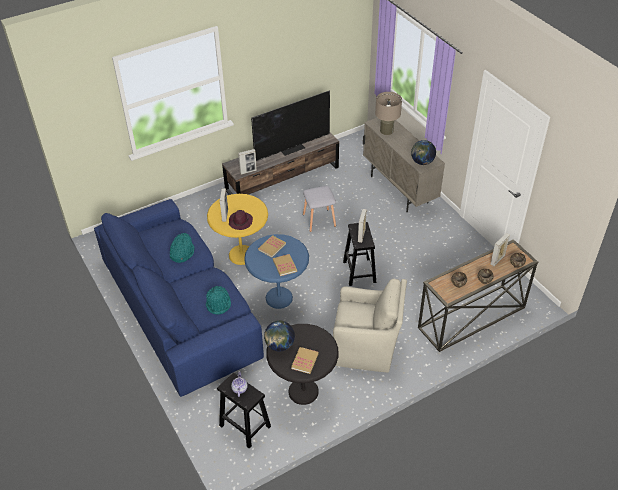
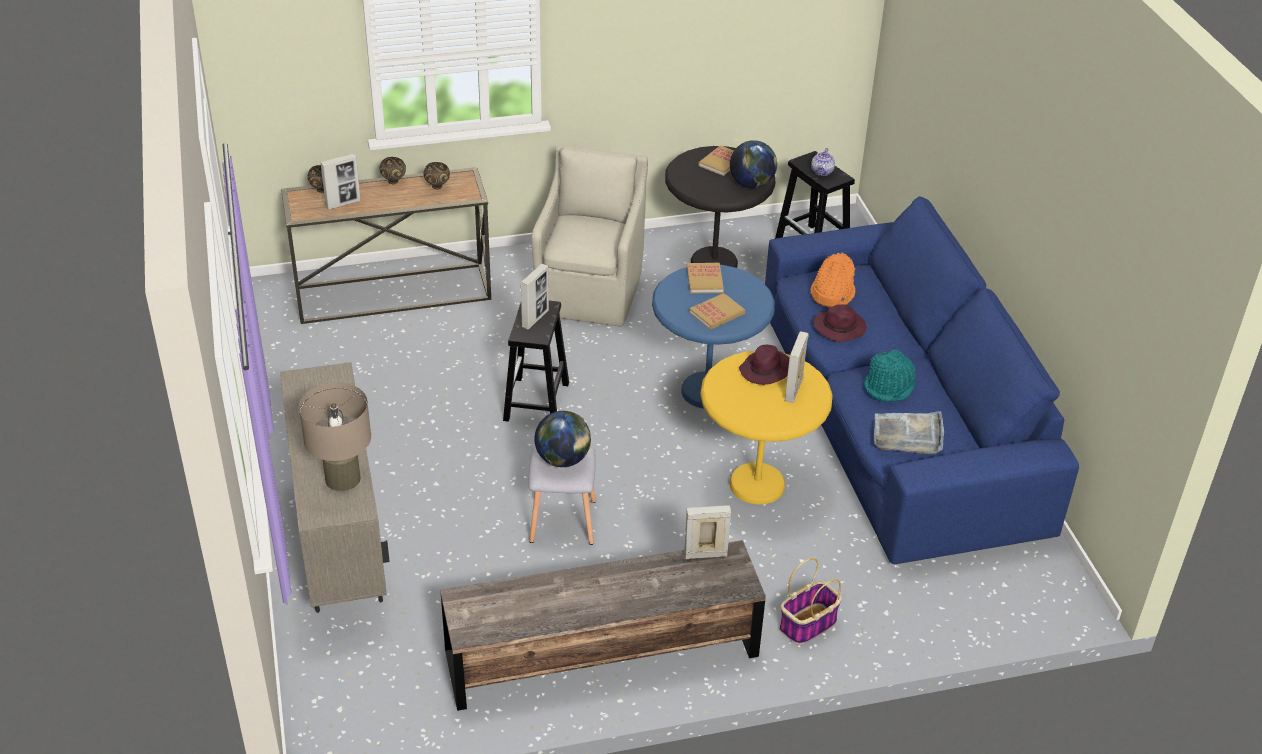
camera: 165 degrees left, 5 degrees down
turquoise hat [206,286,231,314] -> orange hat [810,253,856,308]
television [251,90,330,161] -> none
beige armchair [333,278,407,372] -> beige armchair turned 75 degrees clockwise [531,145,648,327]
globe [411,140,436,165] -> globe moved to [534,411,591,467]
none -> basket [779,558,842,644]
none -> purple hat [814,304,866,342]
none -> grey tray [874,411,944,454]

